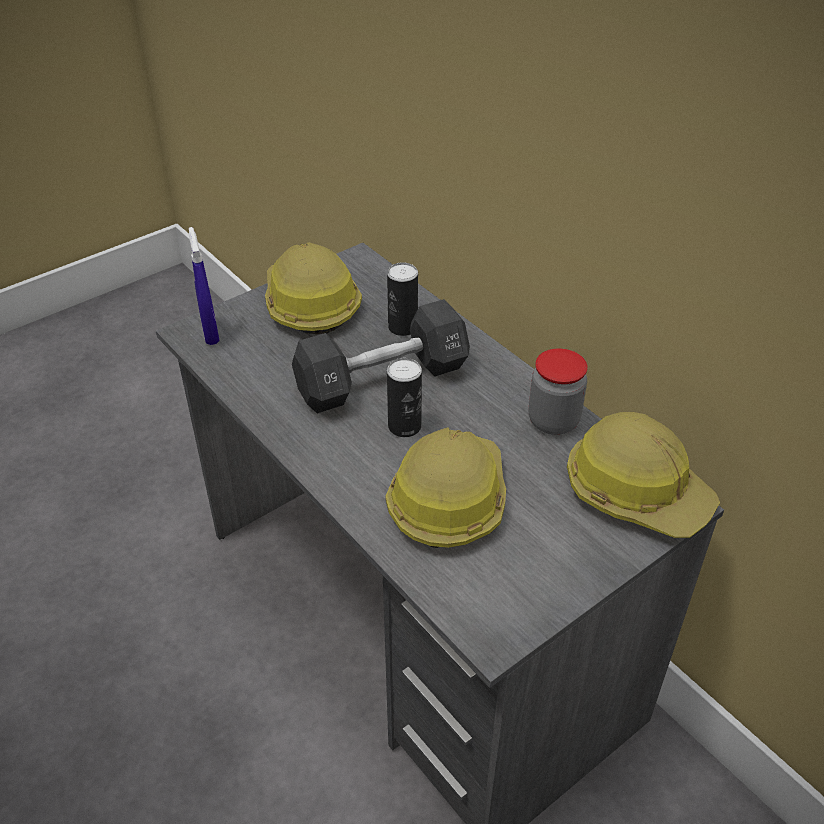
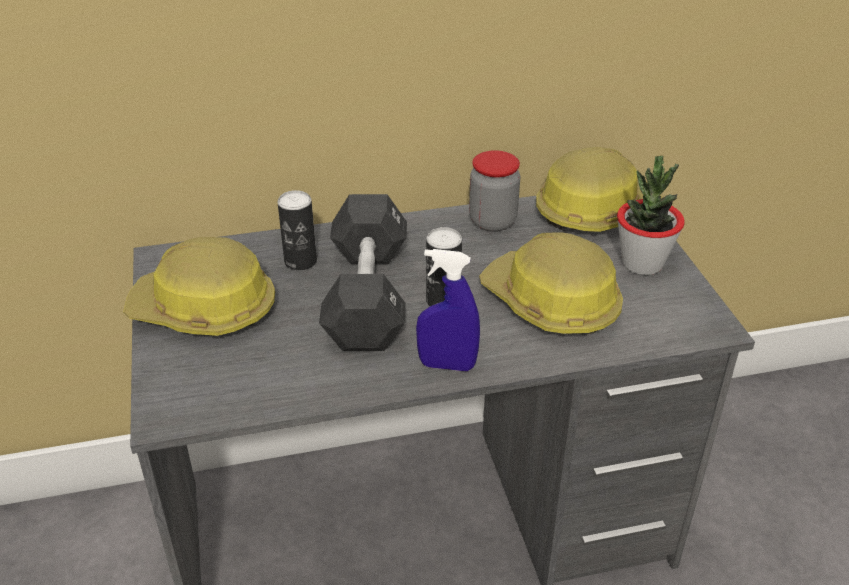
camera: 65 degrees left, 5 degrees down
blue spray bottle [189,227,220,345] -> blue spray bottle moved to [416,249,480,371]
none -> potted plant [617,156,685,275]

